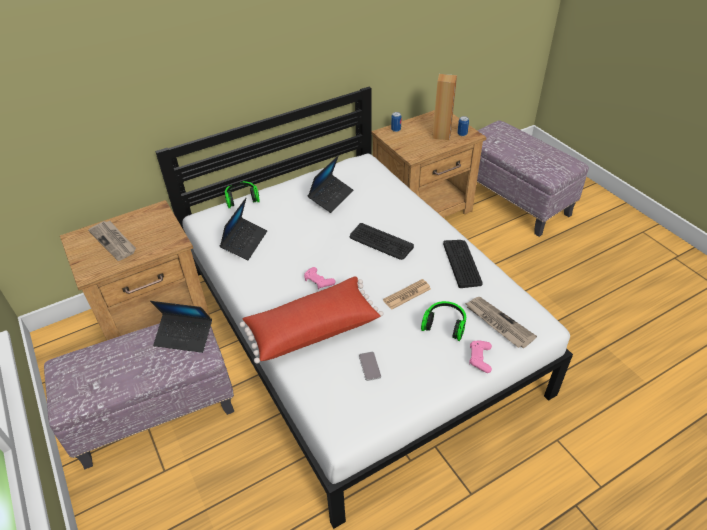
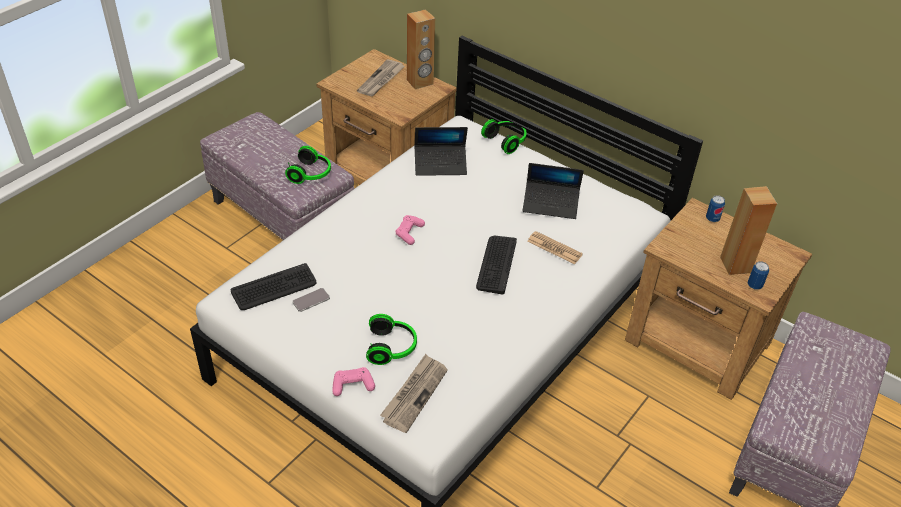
camera: 65 degrees right, 0 degrees up
laptop [150,301,212,353] -> headphones [285,146,331,184]
red pillow [240,277,383,364] -> none
newspaper [383,279,431,310] -> newspaper moved to [527,231,583,264]
keyboard [443,240,483,288] -> keyboard moved to [231,263,317,310]
none -> brown speaker [407,9,435,89]

